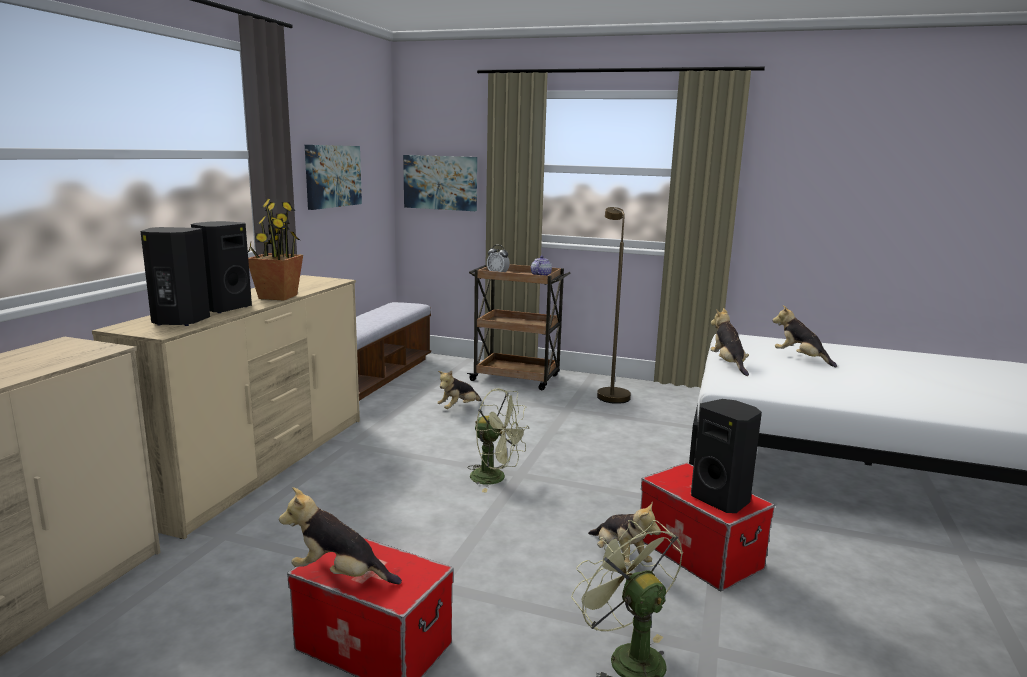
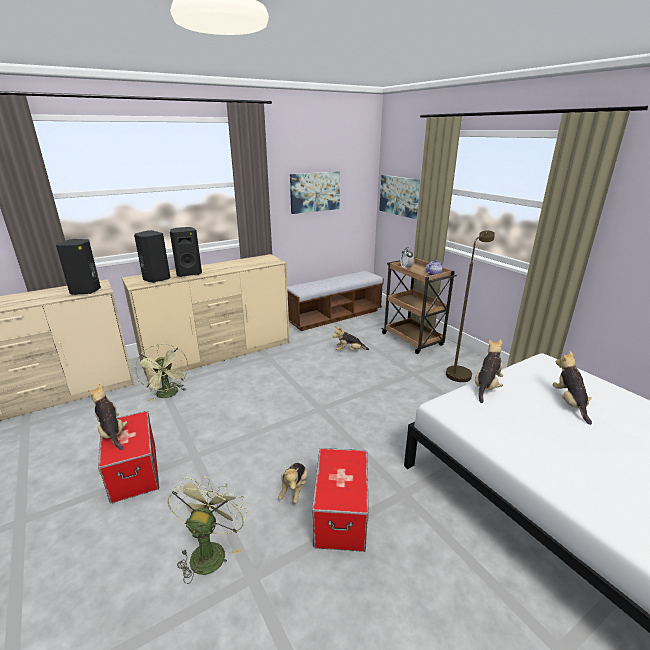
camera: 40 degrees right, 10 degrees up
potted plant [248,199,303,301] -> none
green fan [467,388,529,492] -> green fan moved to [135,344,188,401]
black speaker [691,399,762,513] -> black speaker moved to [56,239,101,295]

